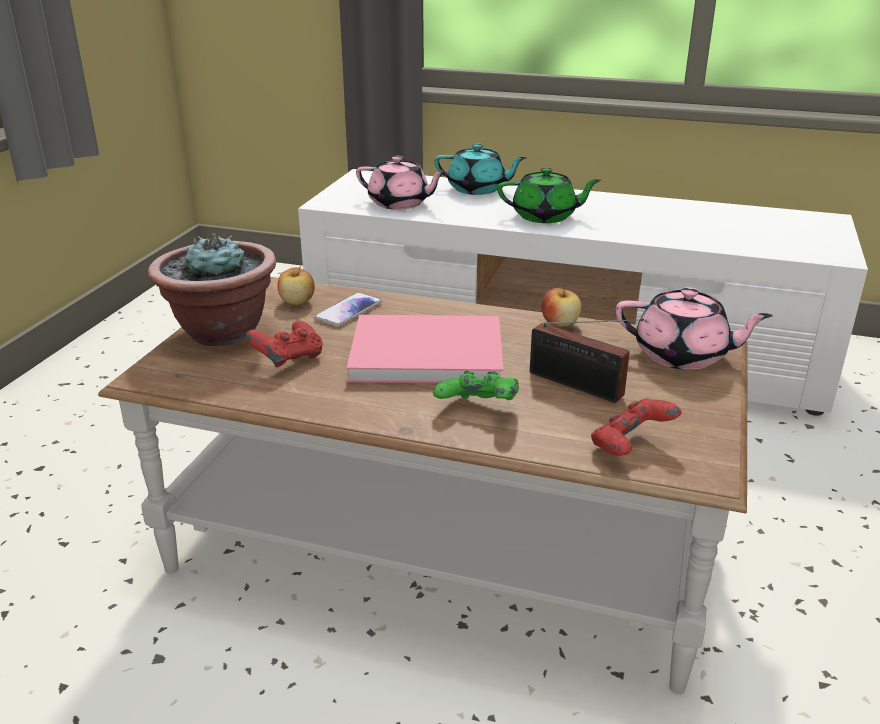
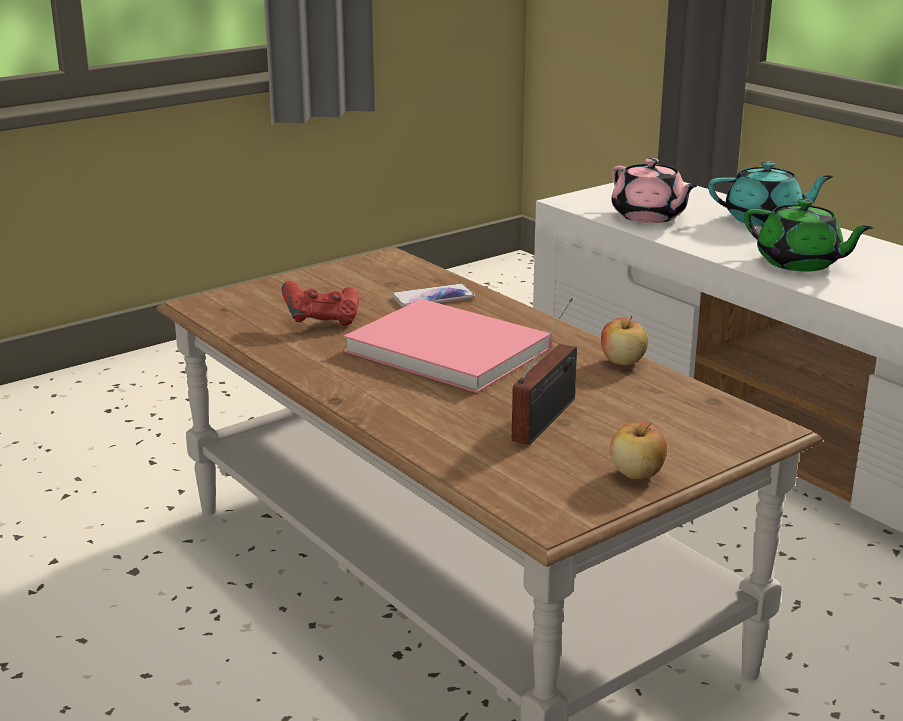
camera: 35 degrees right, 5 degrees down
potted plant [148,233,276,346] -> none
apple [278,266,315,305] -> apple moved to [610,422,667,479]
green game controller [433,371,519,400] -> none
turquoise teapot [435,143,527,195] -> turquoise teapot turned 45 degrees counterclockwise [708,161,834,226]
radio [530,319,644,403] -> radio turned 135 degrees counterclockwise [512,298,577,445]
red game controller [591,398,682,456] -> none
pink teapot [616,287,773,370] -> none

